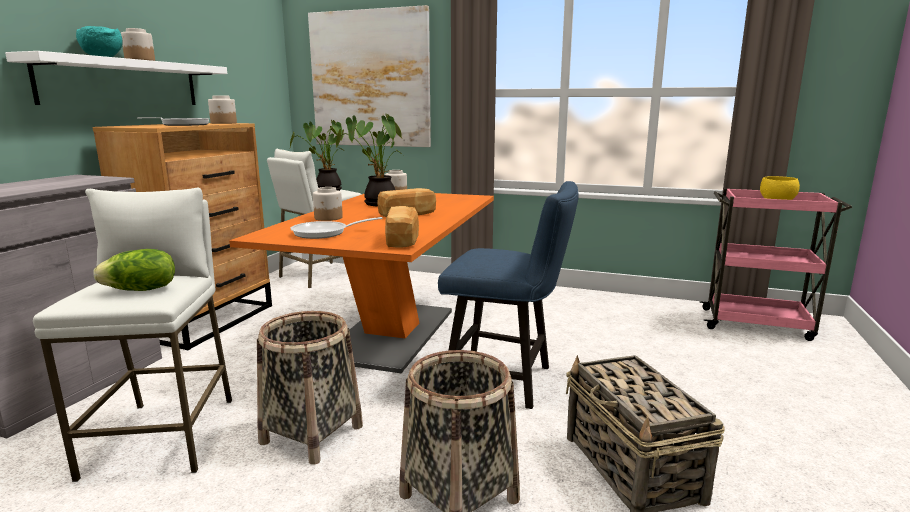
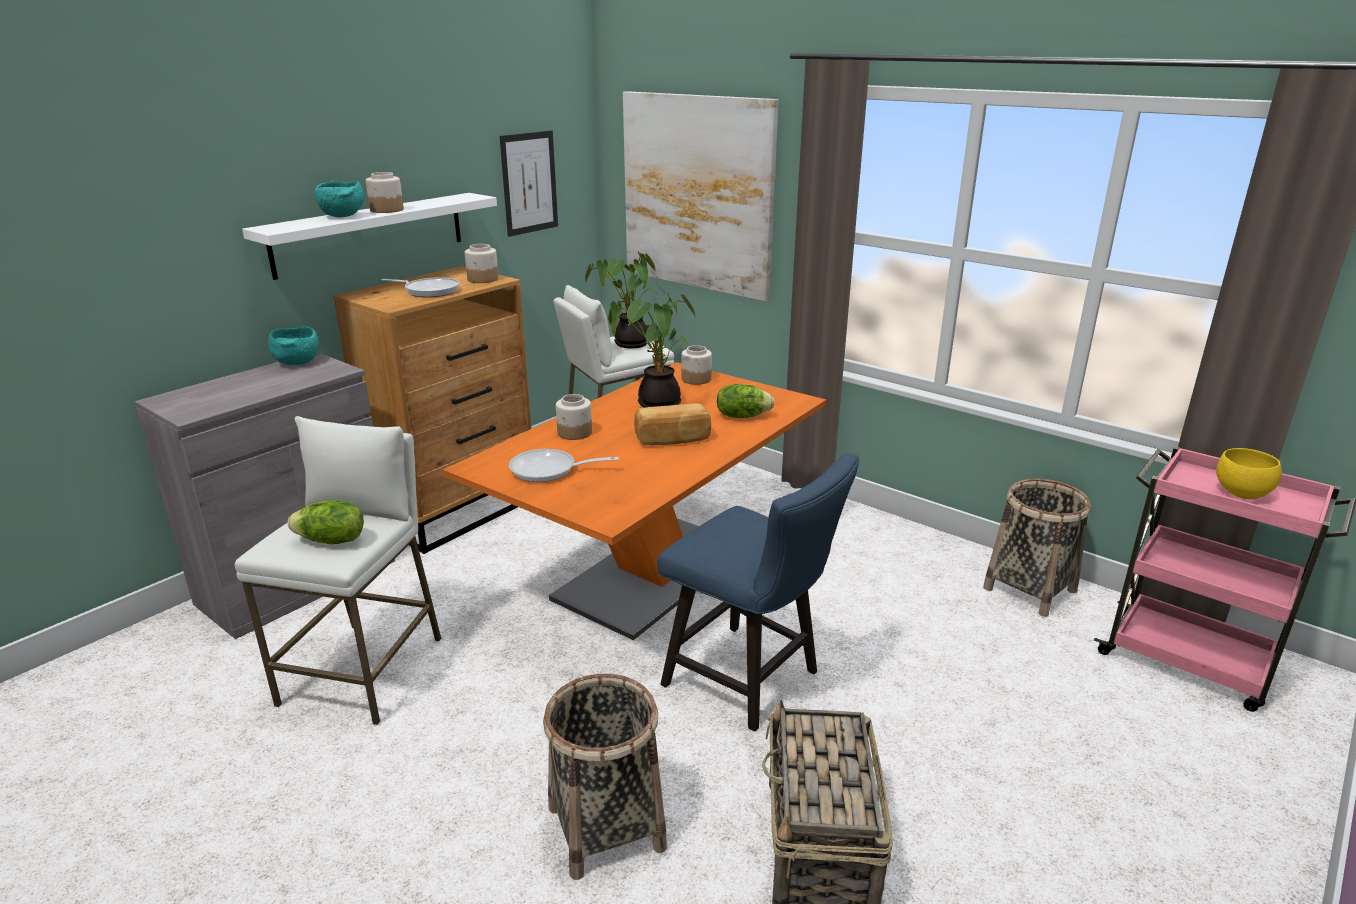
camera: 20 degrees right, 10 degrees up
basket [257,311,363,465] -> basket moved to [983,479,1091,617]
bread [385,206,419,247] -> none
none -> turquoise bowl [268,326,319,365]
none -> picture [500,131,558,237]
none -> lettuce [717,384,775,418]

